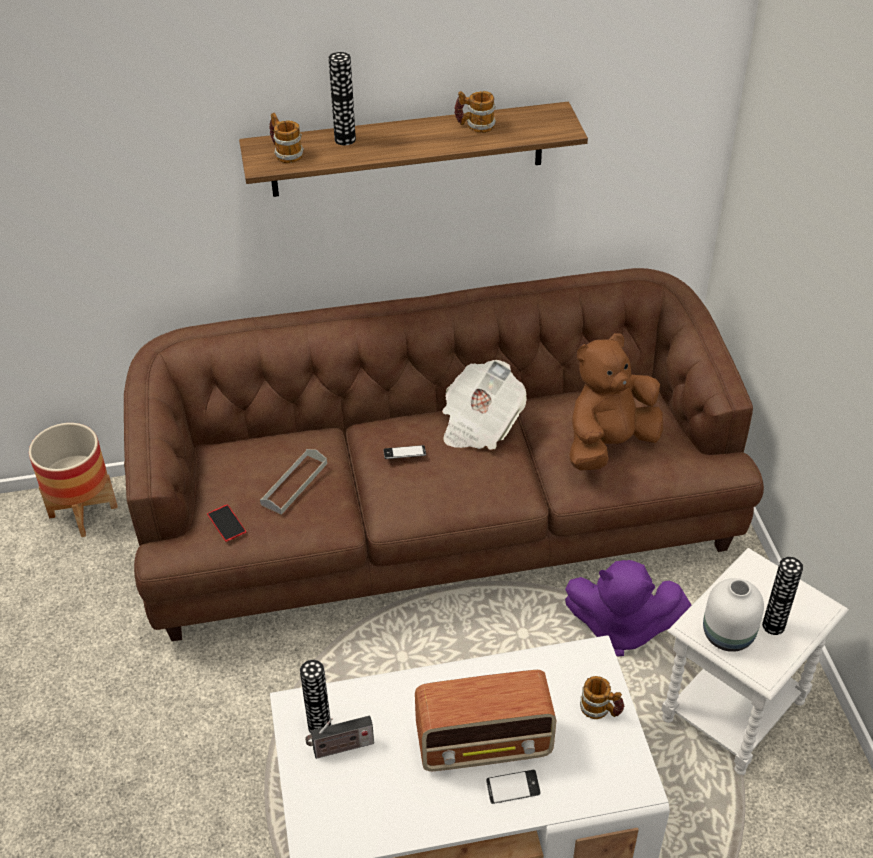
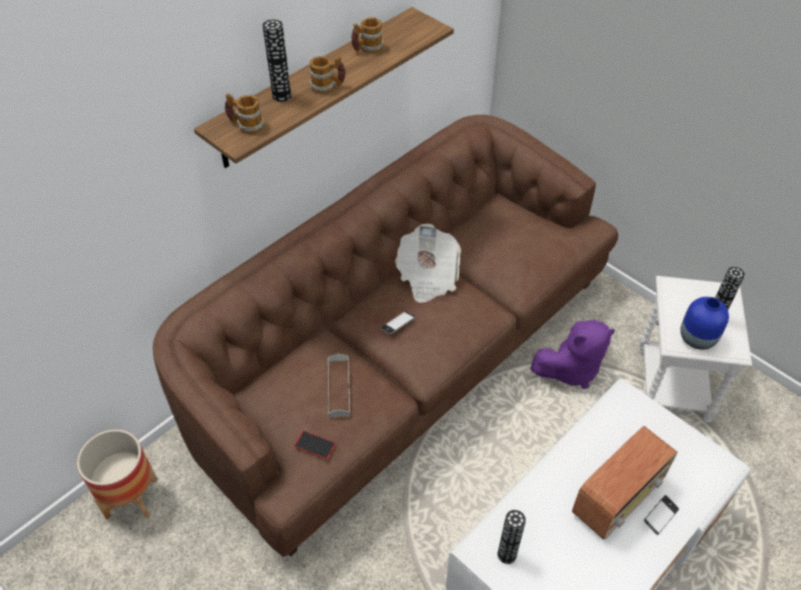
camera: 35 degrees left, 5 degrees up
radio [305,715,374,759] -> none
brown plush toy [569,333,663,471] -> none
mug [580,676,624,719] -> mug moved to [309,56,346,93]
white vase [703,578,764,652] -> blue vase [680,297,729,350]

